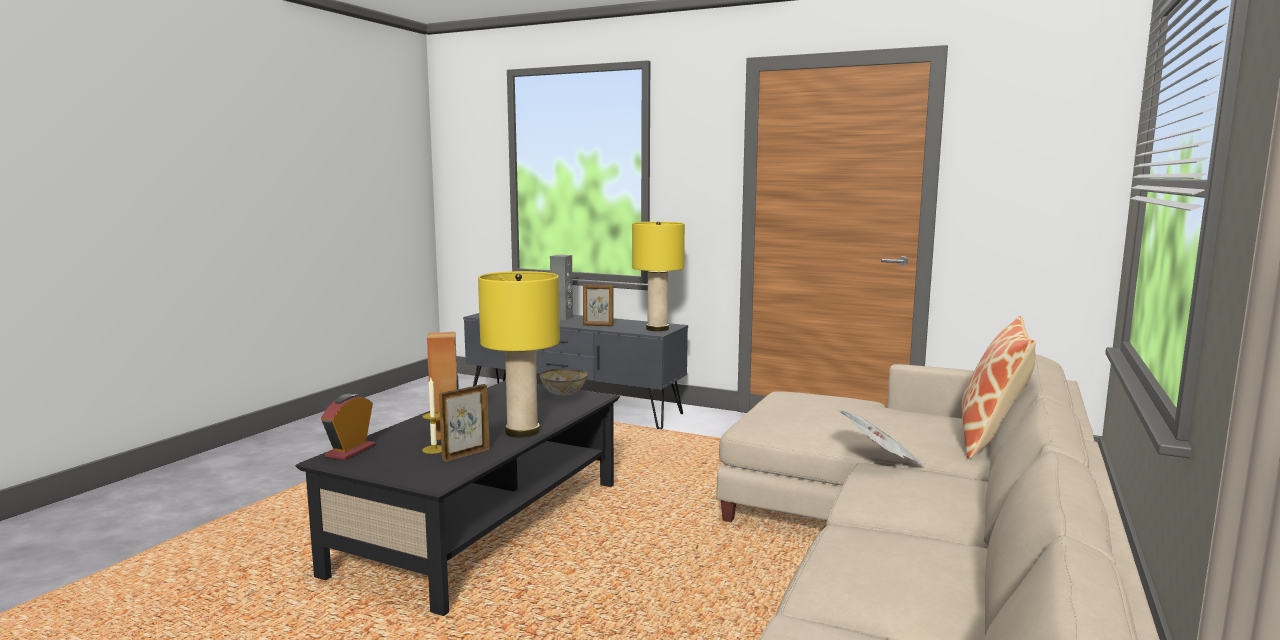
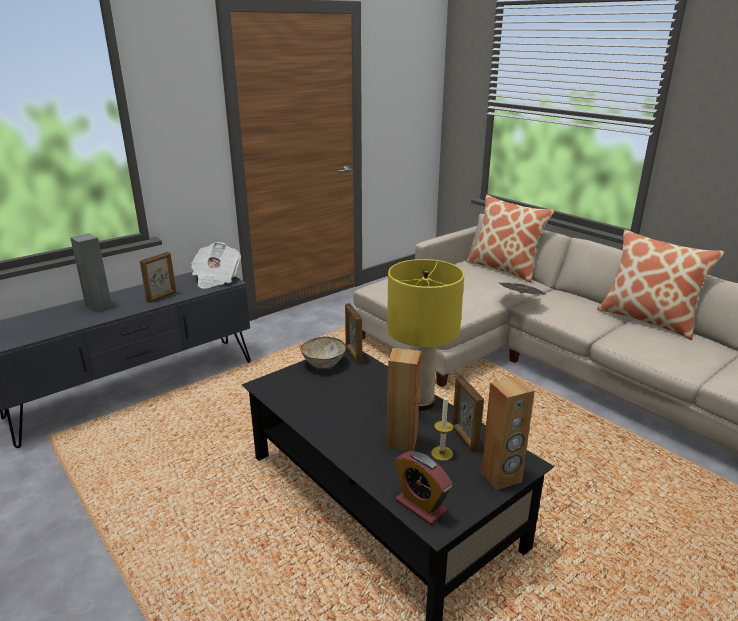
camera: 65 degrees left, 15 degrees up
yellow table lamp [632,221,685,331] -> newspaper [191,242,241,288]
none -> picture frame [345,303,362,363]
none -> brown speaker [481,376,535,490]
none -> pillow [597,229,725,340]

